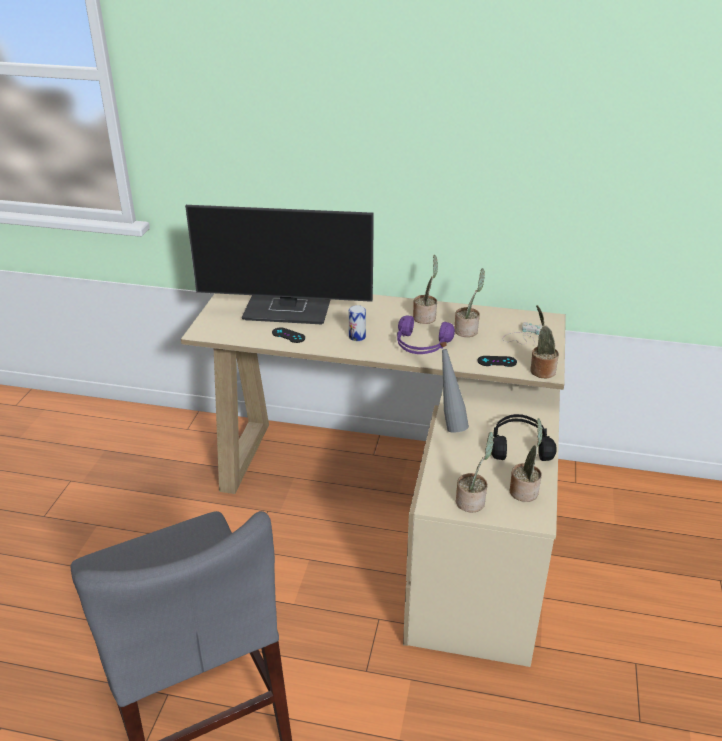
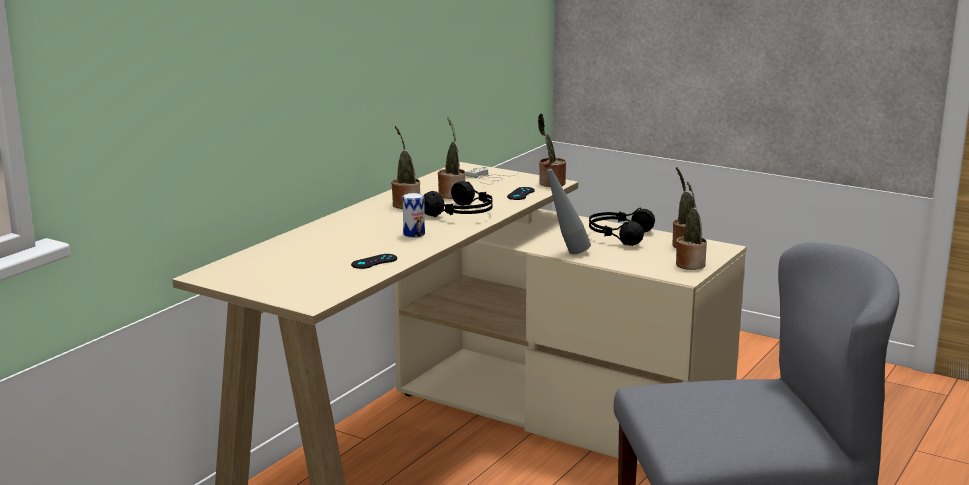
camera: 70 degrees left, 15 degrees down
monitor [185,205,373,324] -> none
purple headphones [397,316,455,354] -> black headphones [424,181,493,217]

